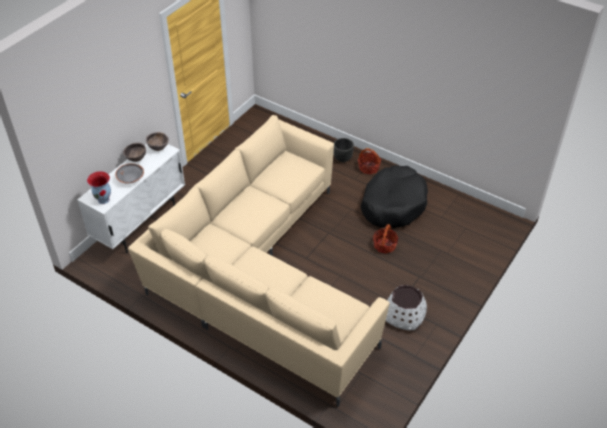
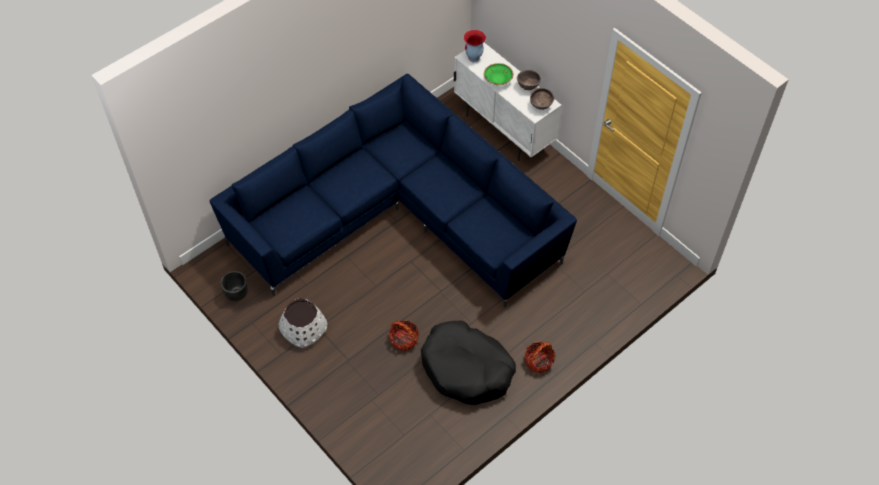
camera: 105 degrees right, 10 degrees up
grey bowl [115,163,144,183] -> green bowl [484,63,513,85]
beige sofa [128,115,390,407] -> blue sofa [210,74,577,308]
black planter [334,138,354,162] -> black planter moved to [220,271,248,301]

